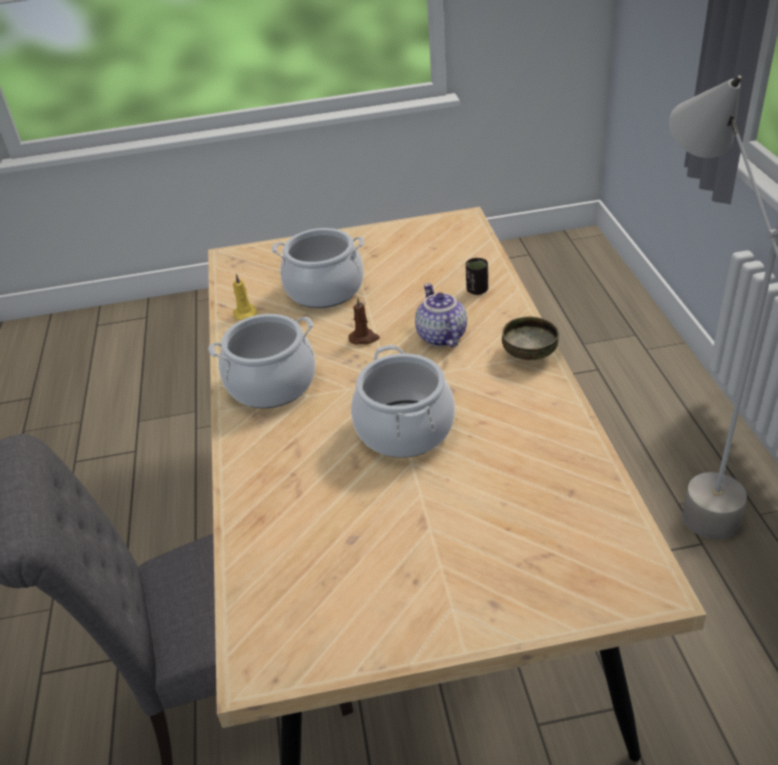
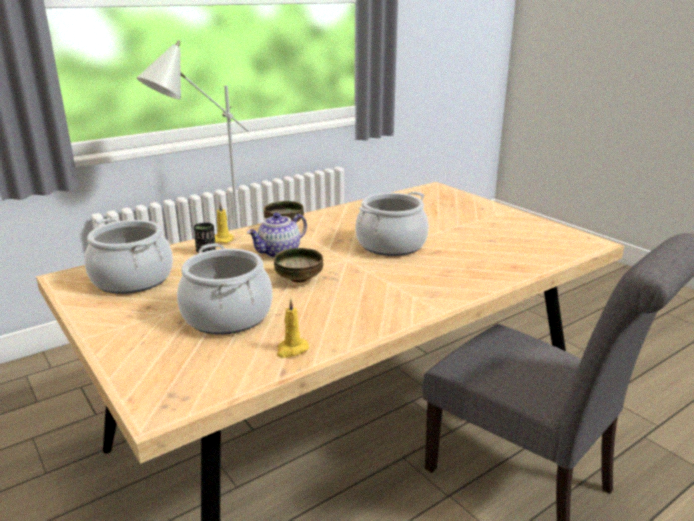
camera: 120 degrees left, 15 degrees down
cooking pot [208,314,316,408] -> cooking pot moved to [85,218,173,294]
brown candle [348,297,380,345] -> bowl [274,248,323,283]
none -> yellow candle [215,202,234,243]

